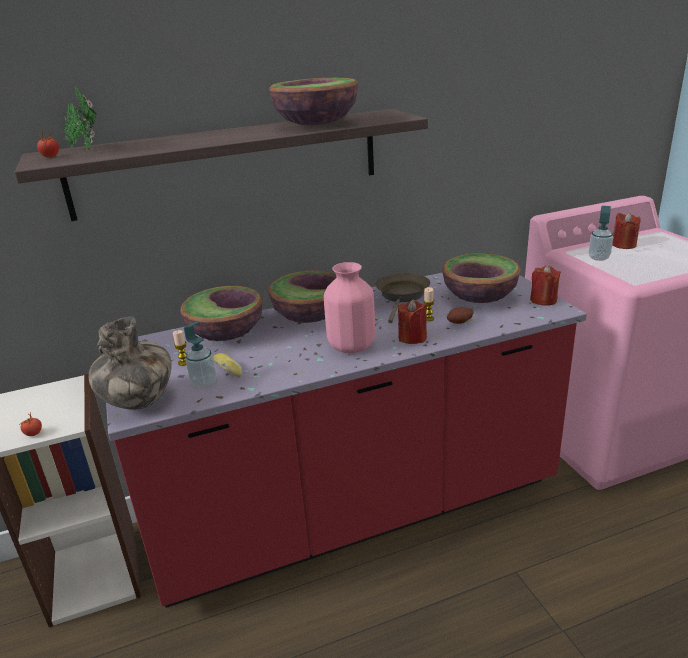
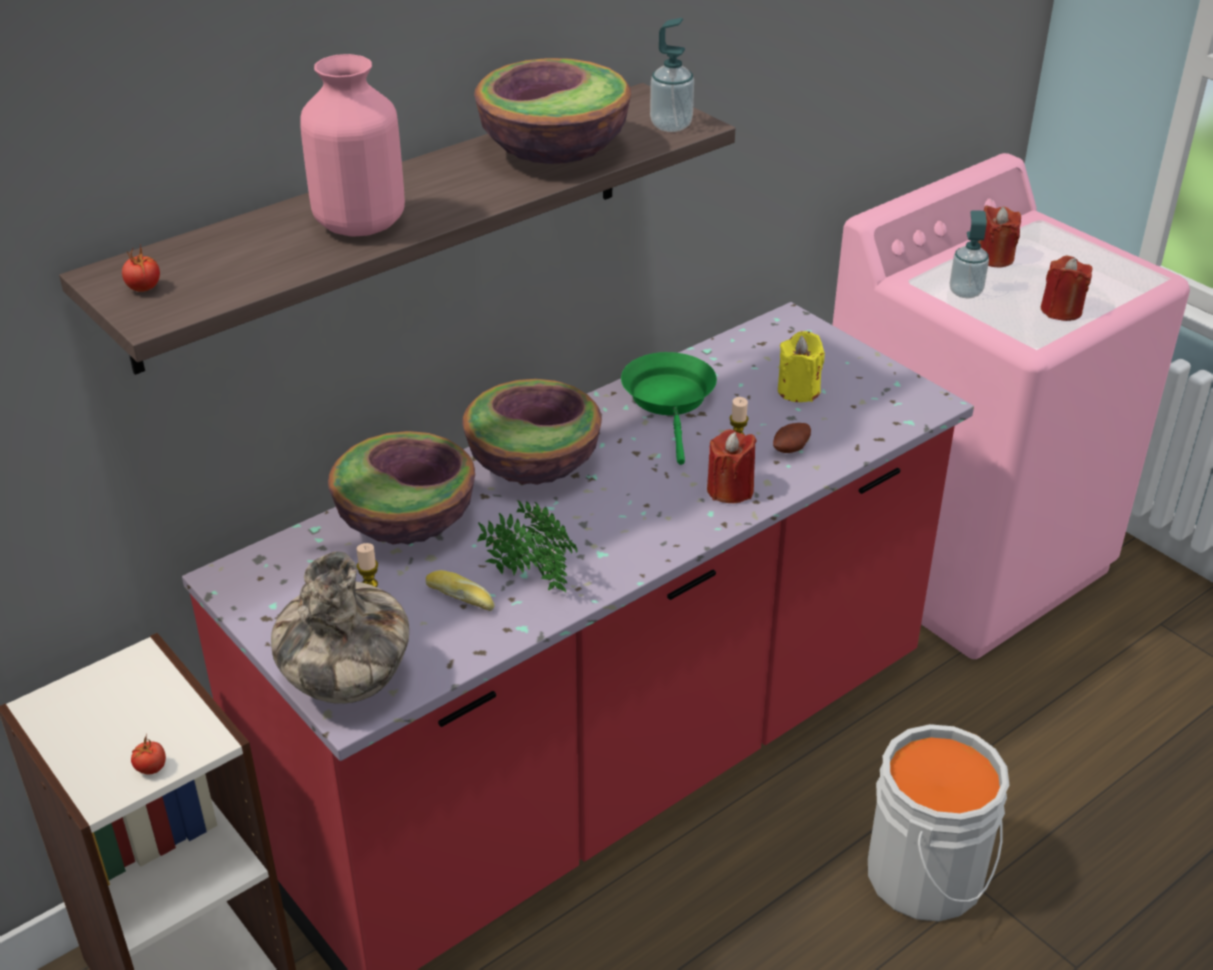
camera: 20 degrees left, 10 degrees up
potted plant [63,84,96,150] -> potted plant moved to [477,500,578,592]
soap dispenser [184,322,216,388] -> soap dispenser moved to [650,18,694,132]
pink vase [324,262,375,353] -> pink vase moved to [300,54,405,237]
brown frying pan [376,272,430,323] -> green frying pan [621,352,717,465]
bowl [442,253,521,303] -> yellow candle [778,331,825,402]
red candle [530,265,561,306] -> red candle moved to [1041,256,1093,321]
none -> grey bucket [868,724,1009,921]

